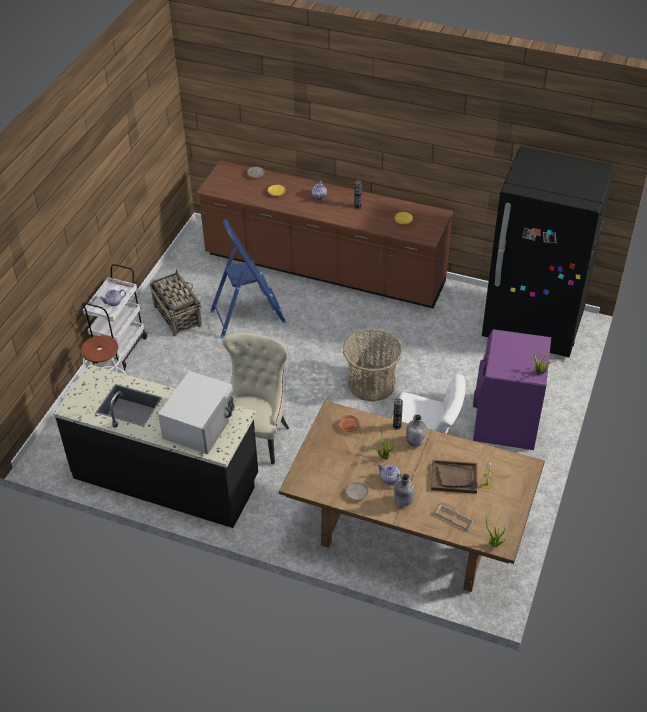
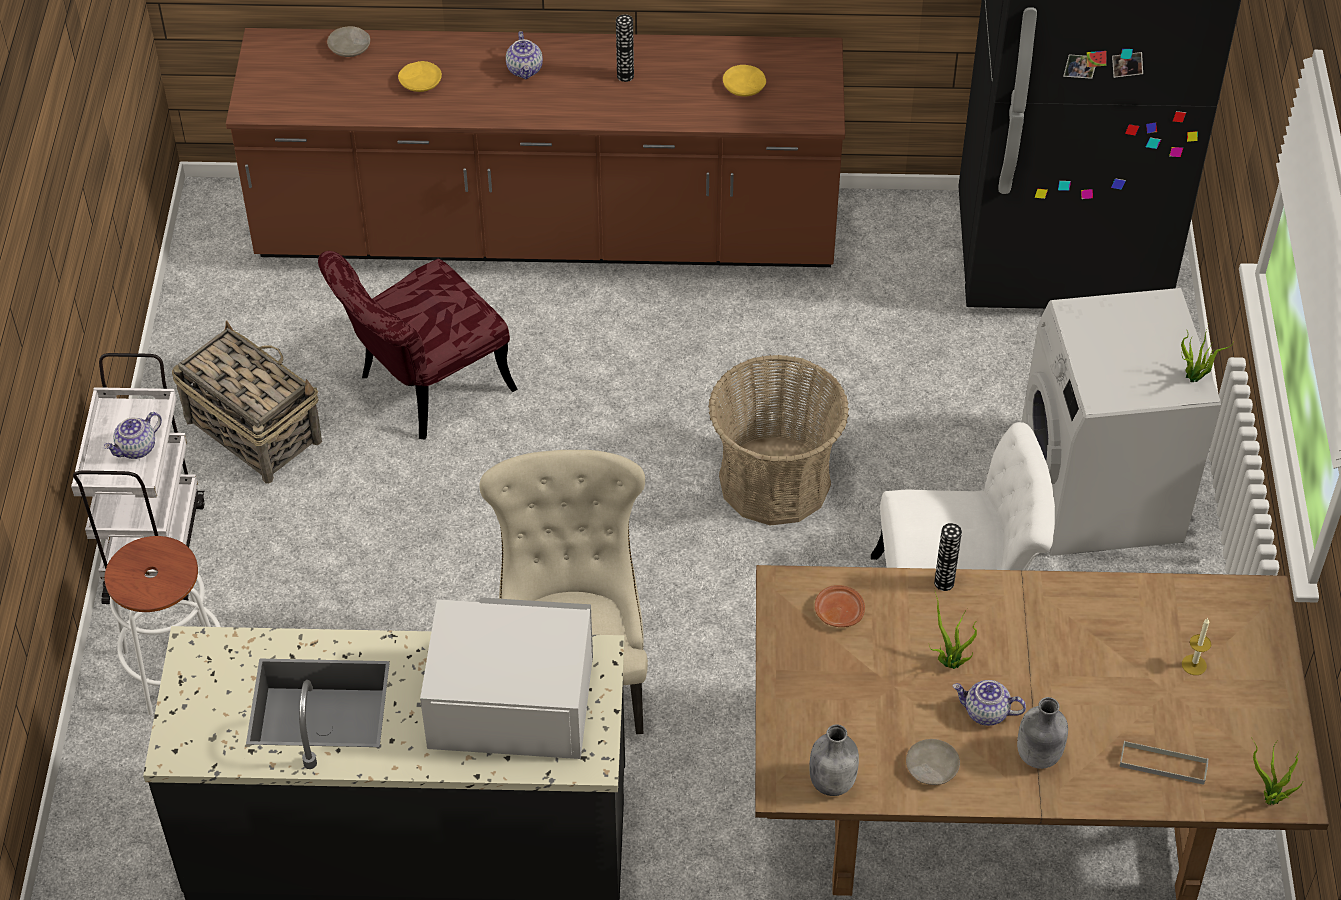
camera: 20 degrees left, 5 degrees up
white microwave [158,371,235,454] -> white microwave turned 90 degrees counterclockwise [420,597,593,759]
blue step ladder [210,219,286,338] -> red chair [318,251,518,440]
grey bottle [406,415,426,446] -> grey bottle moved to [809,724,859,796]
brown tray [431,460,477,494] -> none
purple washing machine [473,329,551,450] -> white washing machine [1021,288,1221,556]

